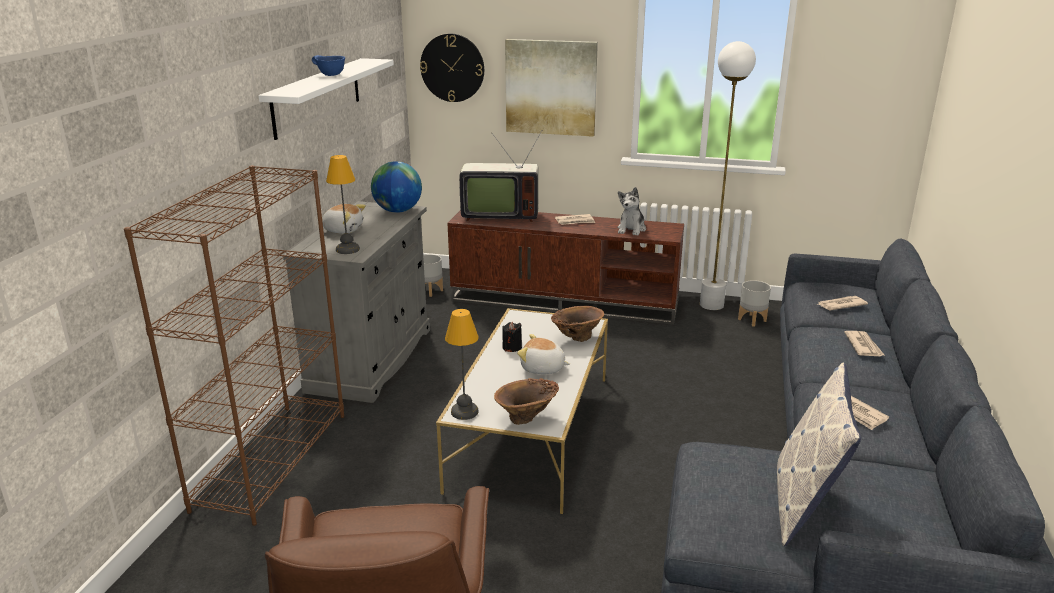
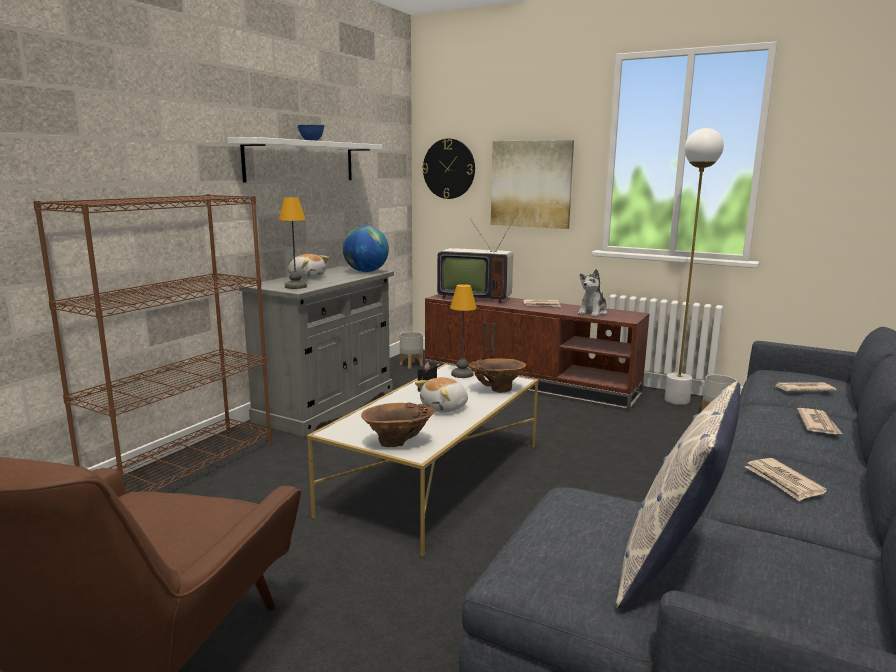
camera: 15 degrees right, 10 degrees down
table lamp [445,309,479,420] -> table lamp moved to [450,284,477,378]
plush toy [517,334,570,374] -> plush toy turned 75 degrees counterclockwise [415,377,468,413]

